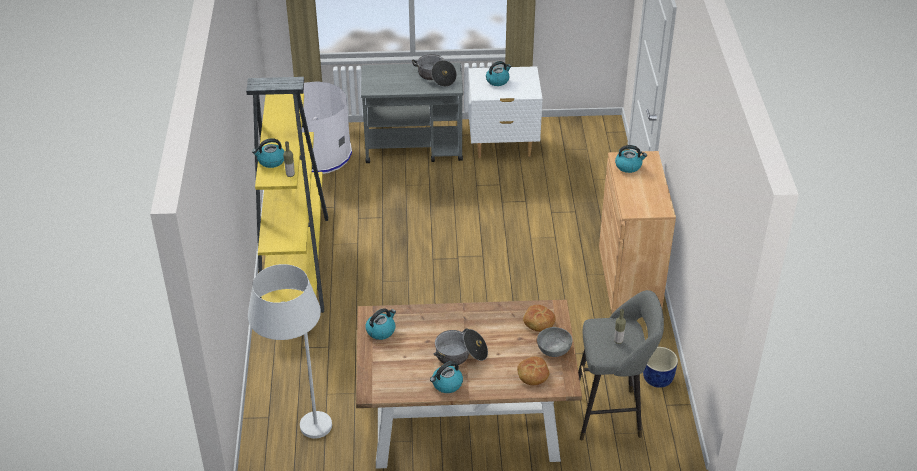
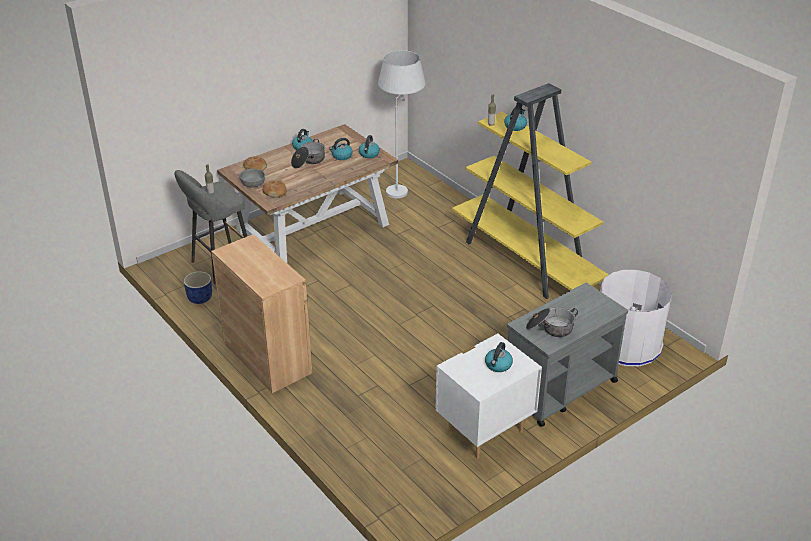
camera: 145 degrees right, 5 degrees down
kettle [615,145,647,173] -> kettle moved to [329,138,353,160]

